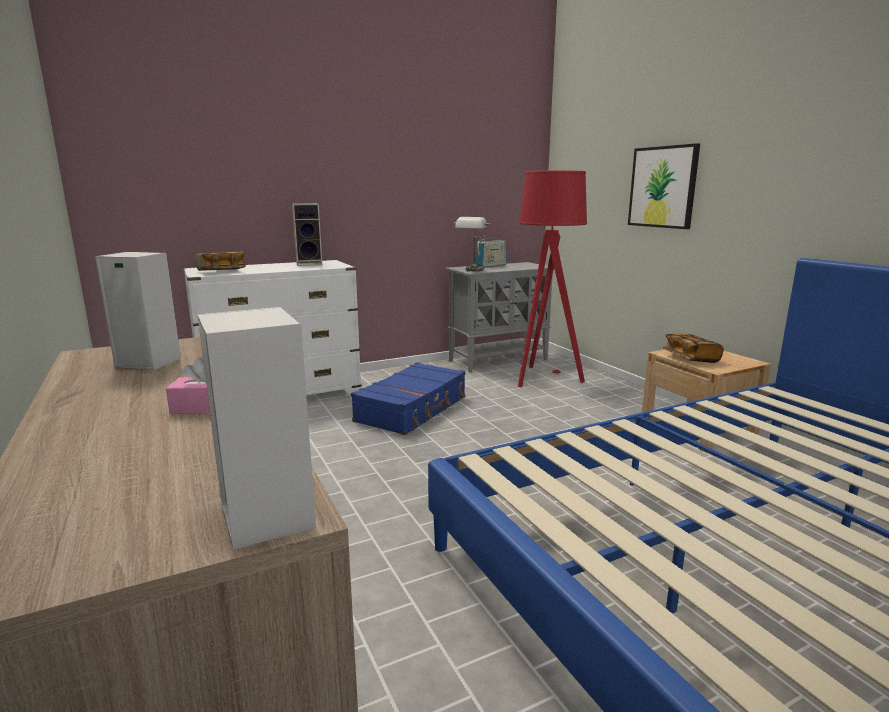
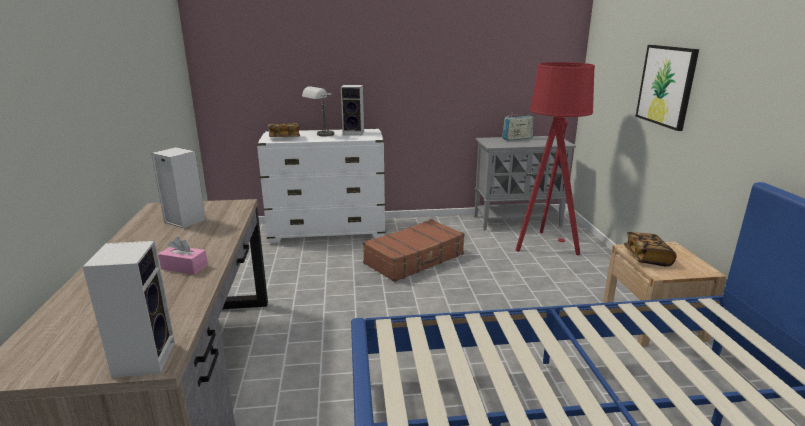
camera: 20 degrees right, 5 degrees up
blue suitcase [351,362,465,435] -> brown suitcase [363,219,465,282]
grey table lamp [454,217,491,271] -> grey table lamp moved to [302,86,334,136]

